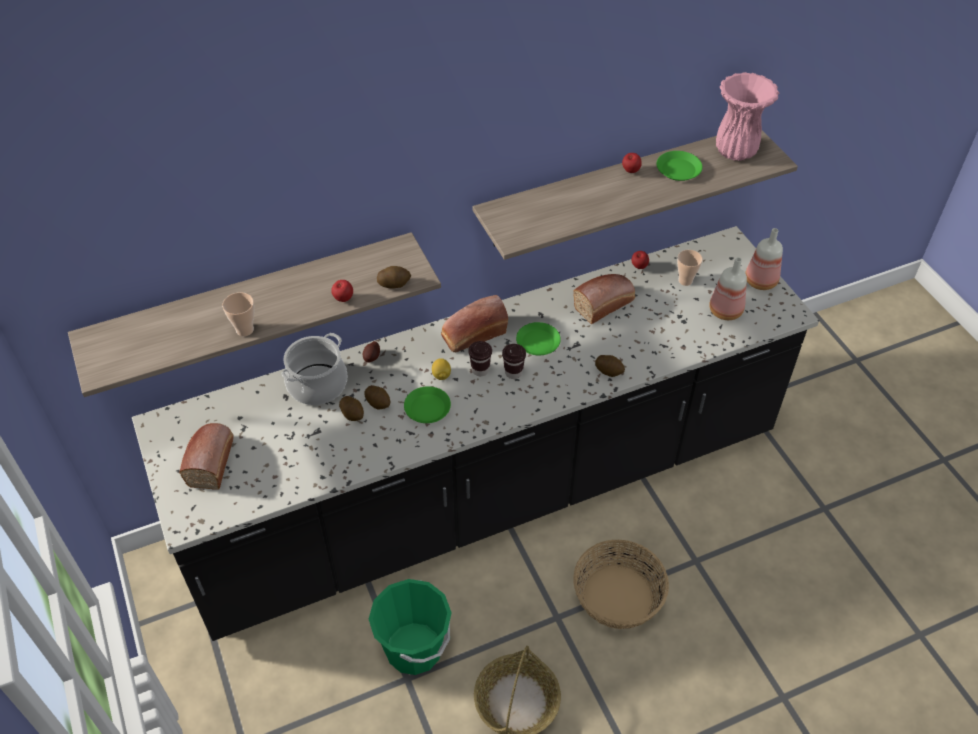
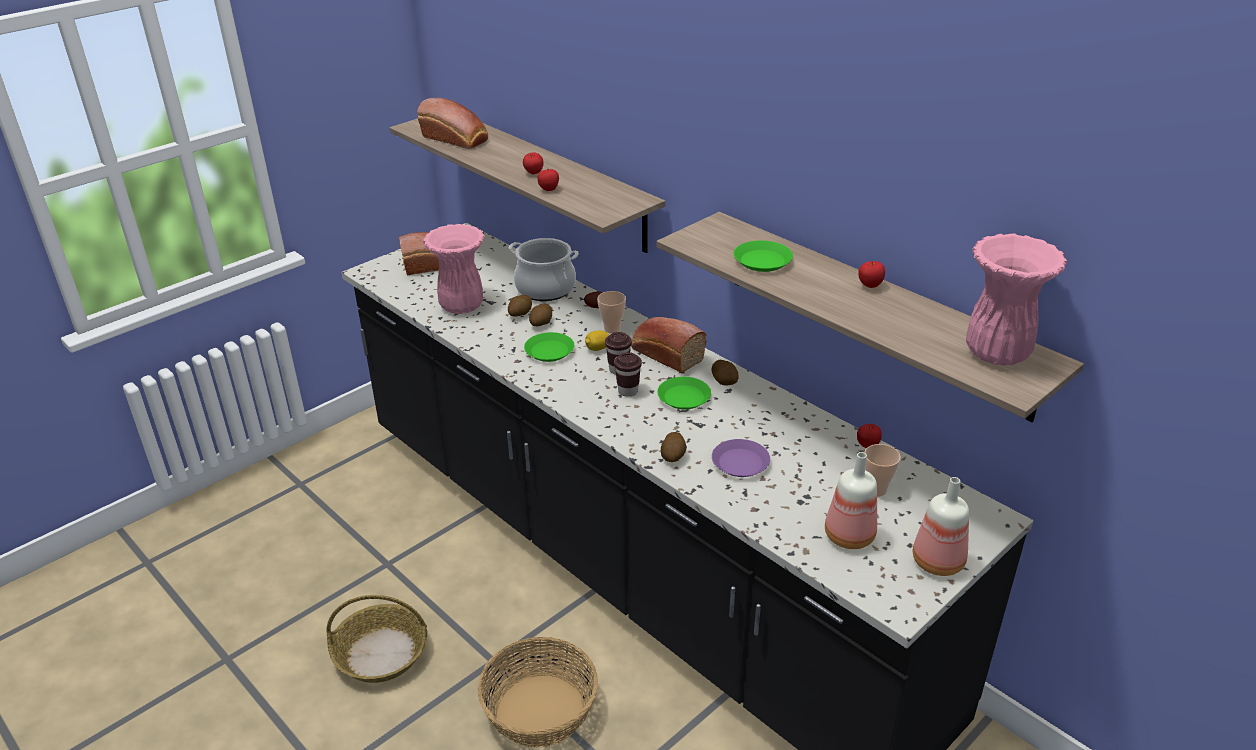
camera: 70 degrees right, 15 degrees down
cup [222,292,254,336] -> cup moved to [597,291,626,334]
green bucket [369,579,452,675] -> none
potato [377,266,411,289] -> potato moved to [711,360,739,386]
bread [574,274,635,324] -> bread moved to [417,98,488,149]
green plate [657,151,703,181] -> green plate moved to [734,240,793,272]
none -> pink vase [423,224,485,314]
none -> apple [523,152,544,175]
none -> purple plate [712,439,770,477]

